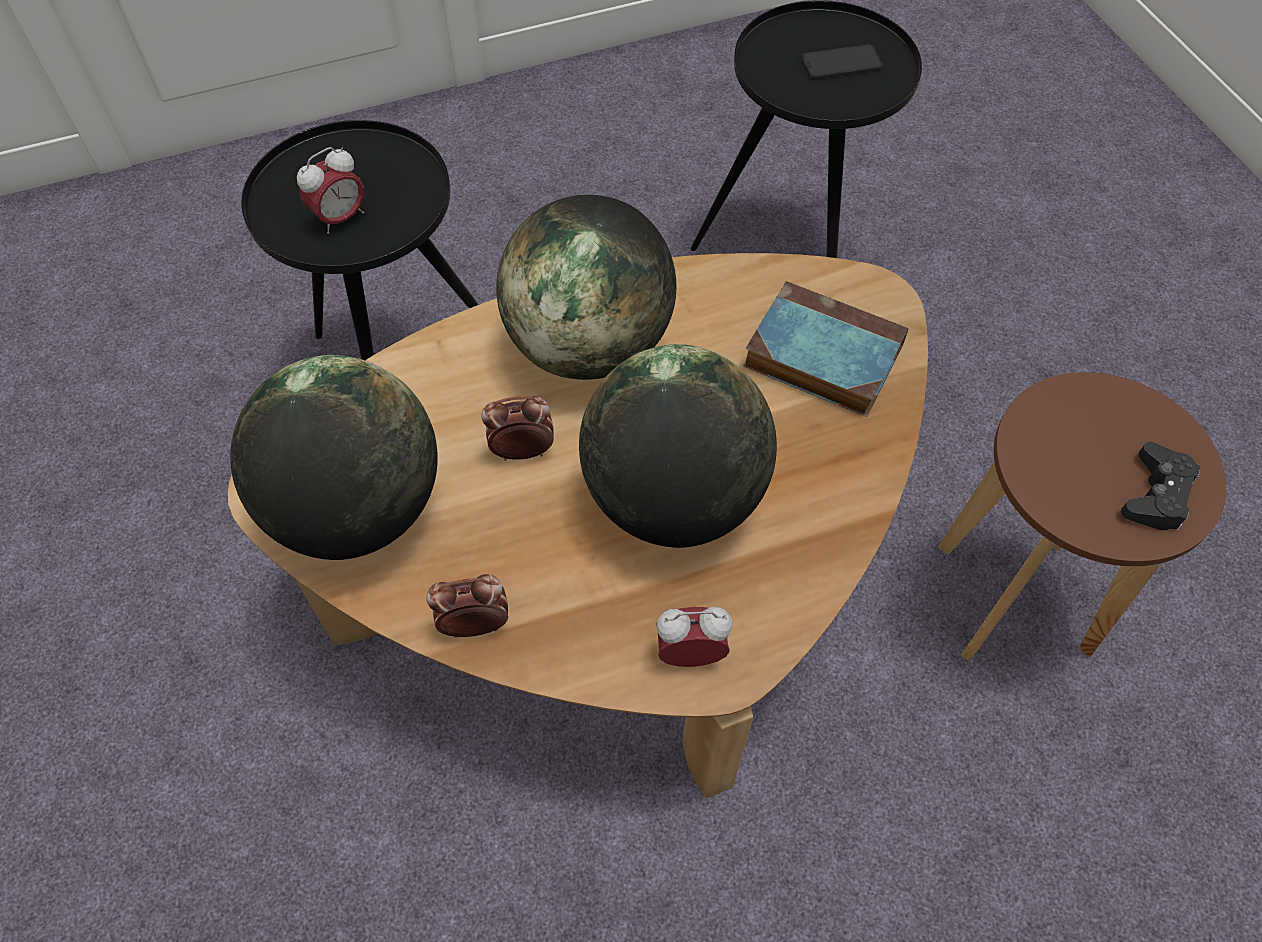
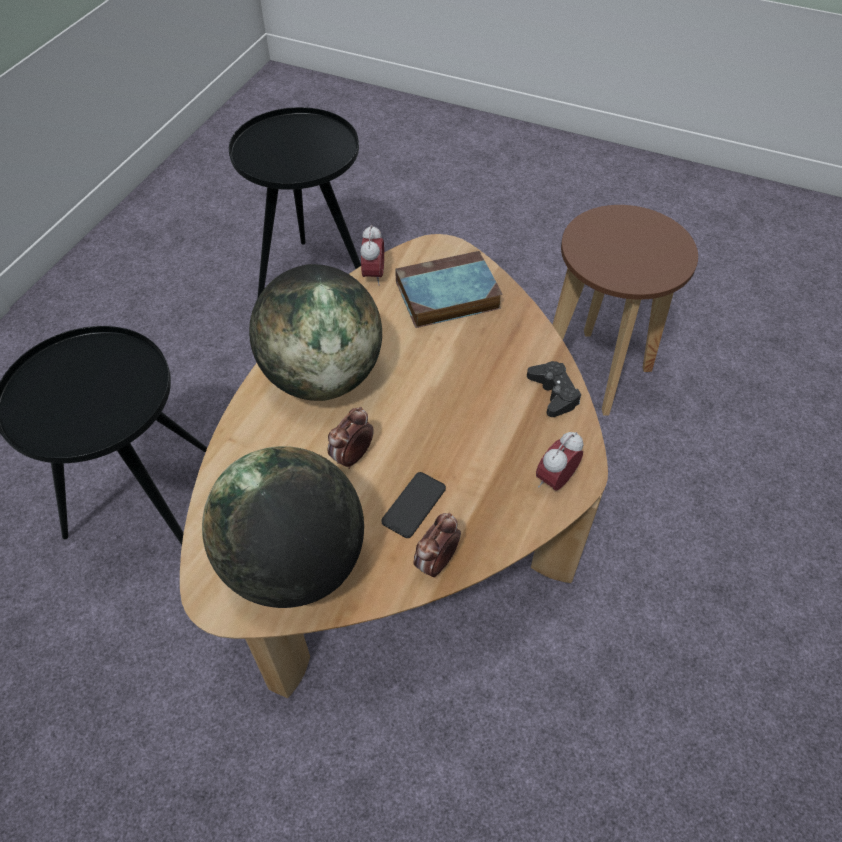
camera: 45 degrees left, 5 degrees down
alarm clock [297,147,365,234] -> alarm clock moved to [360,224,384,286]
globe [579,344,777,548] -> none
phone [802,44,883,79] -> phone moved to [381,472,446,538]
black game controller [1121,442,1201,531] -> black game controller moved to [527,361,581,417]

